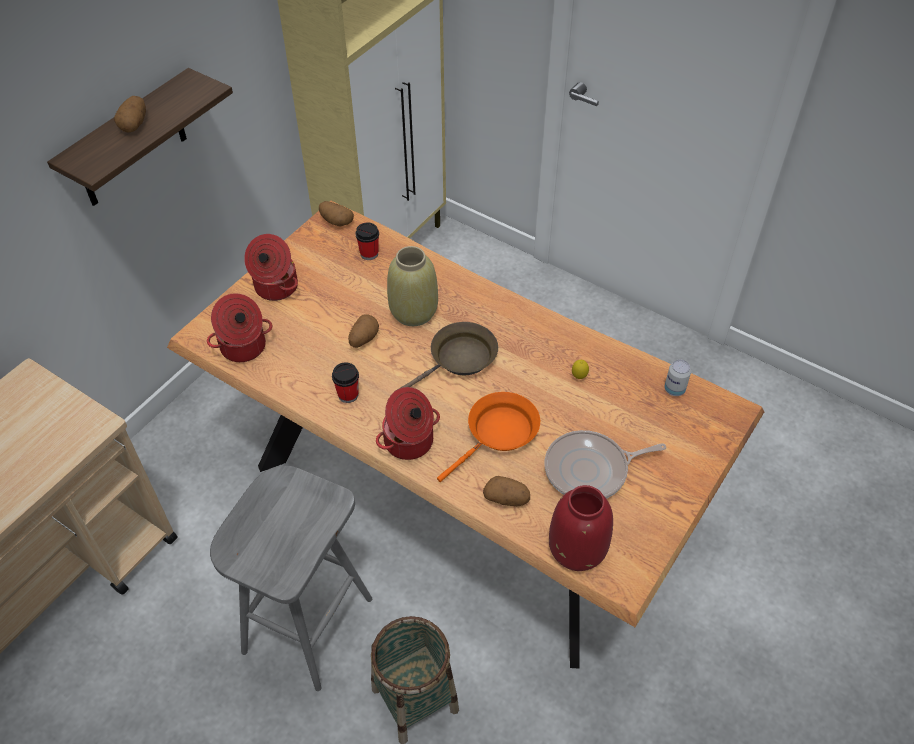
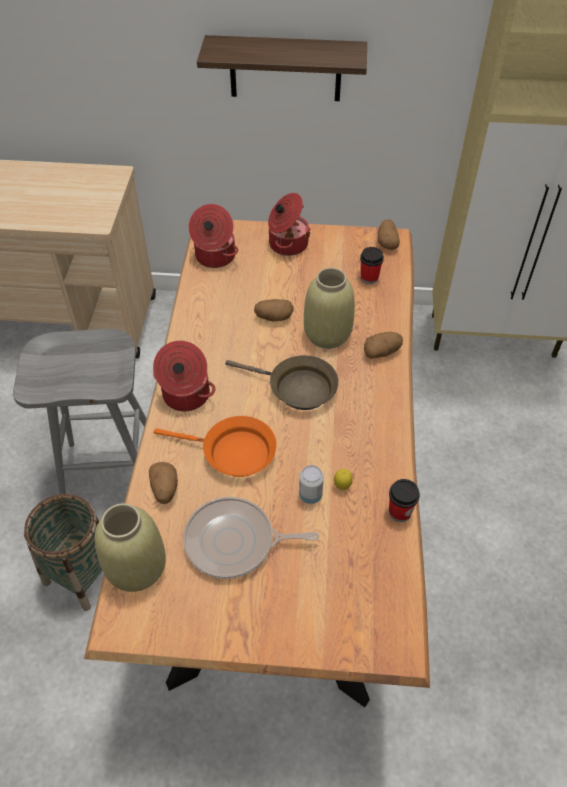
camera: 60 degrees right, 0 degrees up
potato [114,96,146,133] -> potato moved to [364,332,403,358]
cup [332,362,359,403] -> cup moved to [389,479,420,522]
frying pan [545,430,666,499] -> frying pan turned 45 degrees counterclockwise [183,497,319,579]
red vase [549,485,613,571] -> beige vase [95,503,166,592]
can [664,360,691,396] -> can moved to [299,465,324,504]

